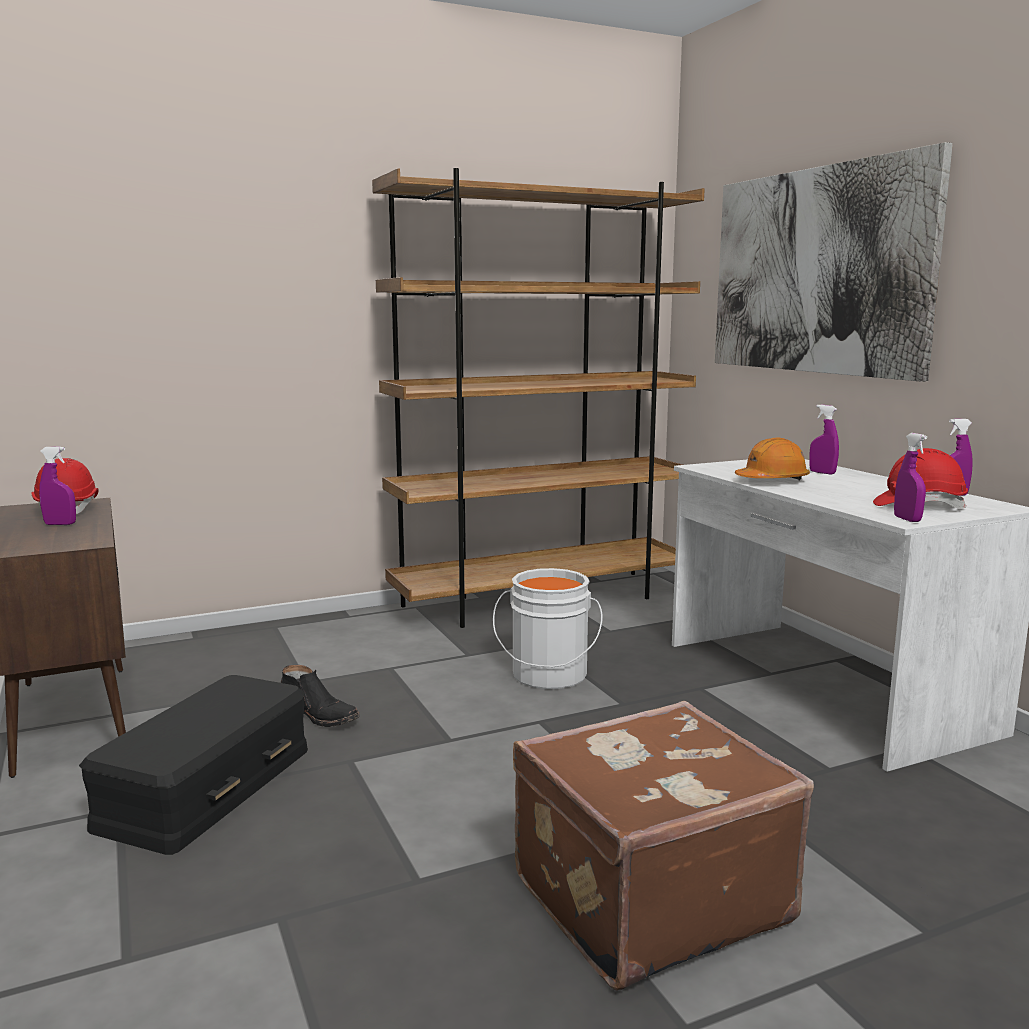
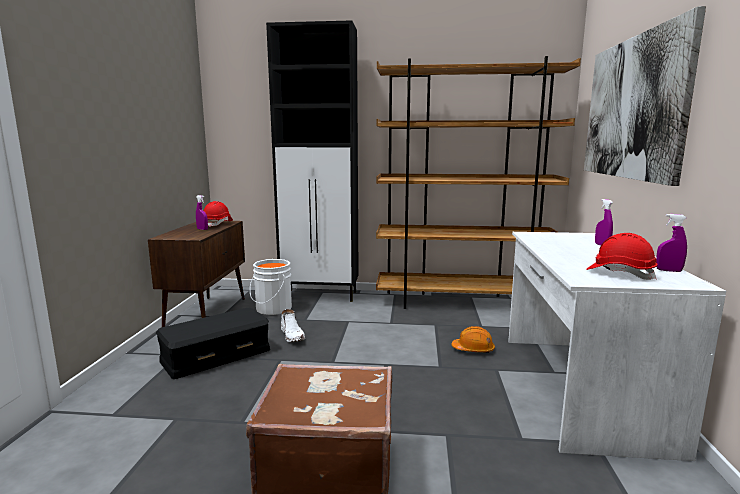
camera: 30 degrees right, 0 degrees up
black boot [281,665,360,727] -> white boot [281,309,305,342]
white bucket [493,568,603,689] -> white bucket moved to [250,259,292,315]
orange hard hat [735,437,810,481] -> orange hard hat moved to [451,326,495,353]
purple spray bottle [894,433,927,522] -> none
none -> black cabinet [266,20,359,302]

